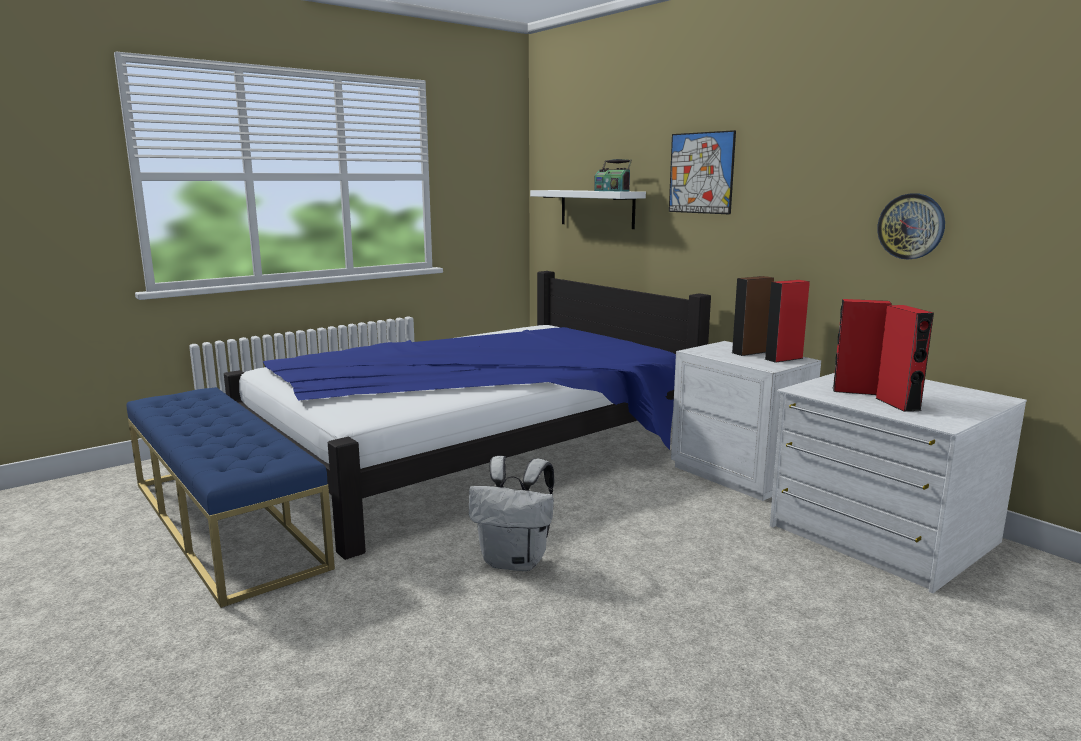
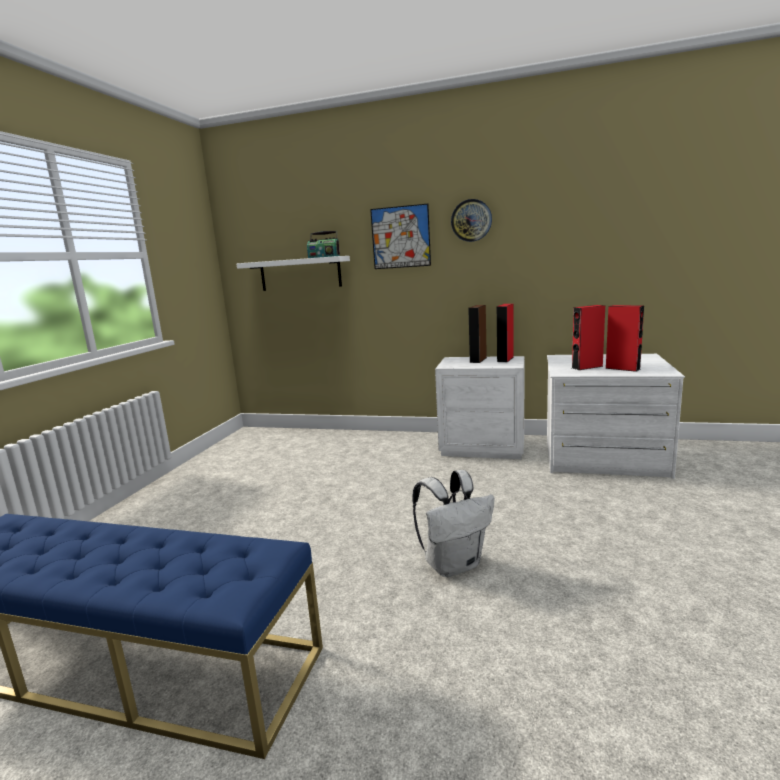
camera: 35 degrees left, 0 degrees up
bed [224,271,711,560] -> none
wall clock [877,193,945,260] -> wall clock moved to [451,199,492,242]

